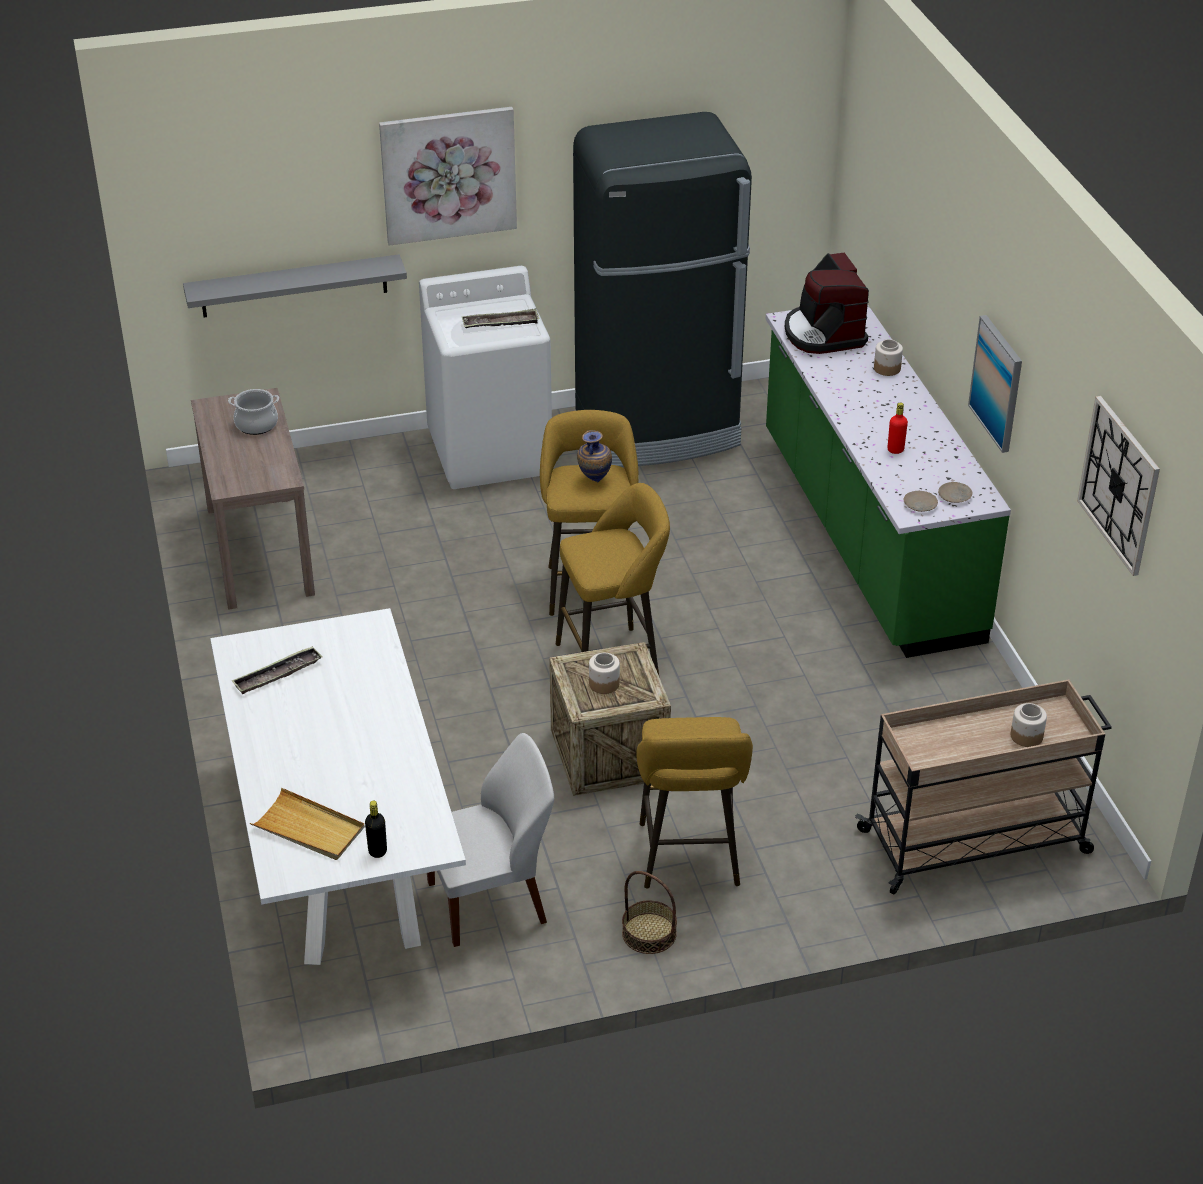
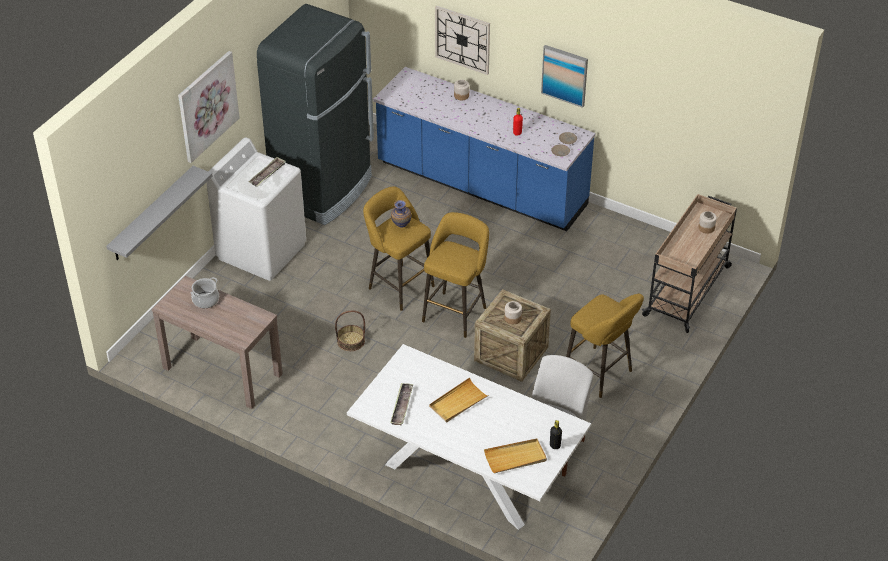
camera: 45 degrees left, 5 degrees up
basket [622,871,677,954] -> basket moved to [335,311,365,351]
green counter [766,305,1011,658] -> blue counter [373,67,595,231]
coffee machine [785,253,869,354] -> none
wall clock [1077,396,1160,576] -> wall clock moved to [435,6,490,75]
none -> beige tray [429,378,489,422]

